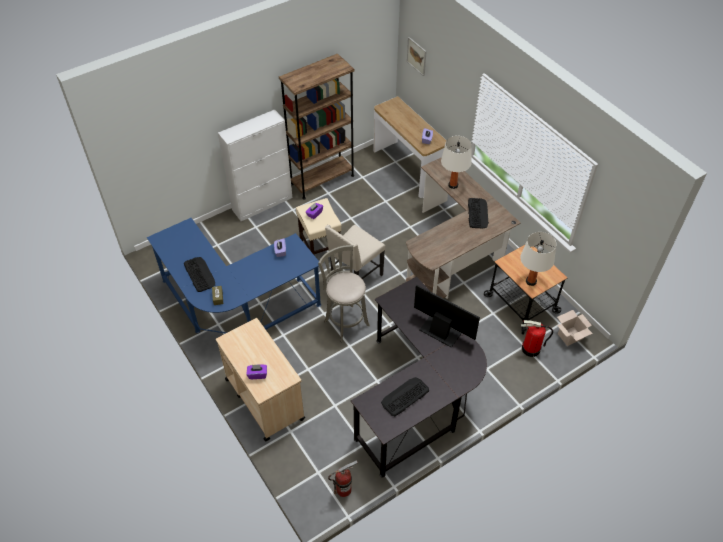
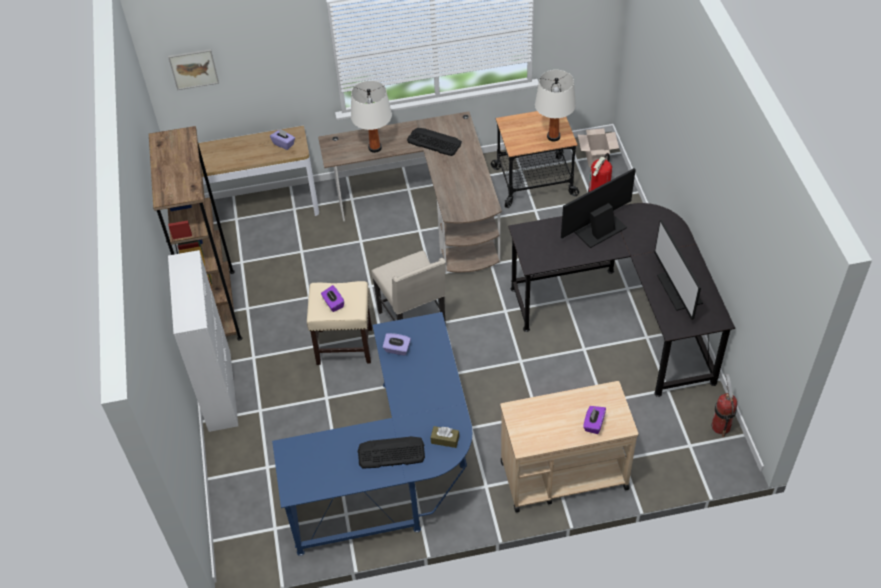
camera: 65 degrees left, 0 degrees up
grey stool [318,245,370,342] -> none
keyboard [381,377,429,416] -> monitor [654,220,703,320]

